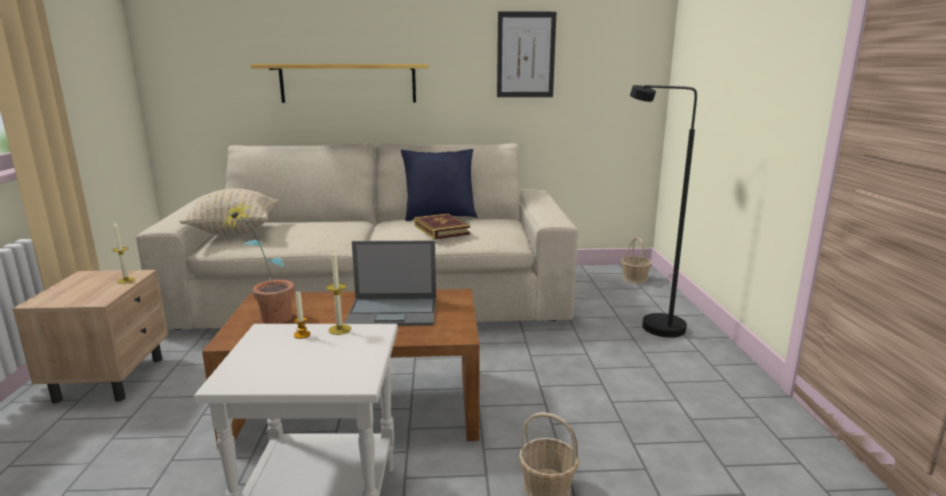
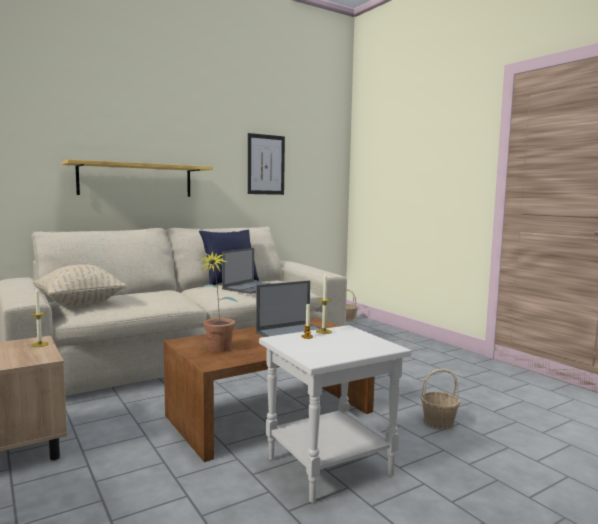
camera: 30 degrees left, 10 degrees down
book [414,213,470,240] -> laptop [222,248,270,294]
black floor lamp [630,85,697,338] -> none

